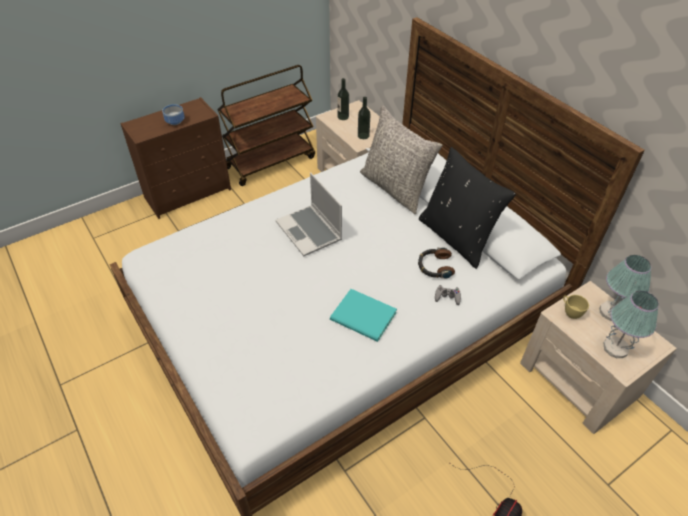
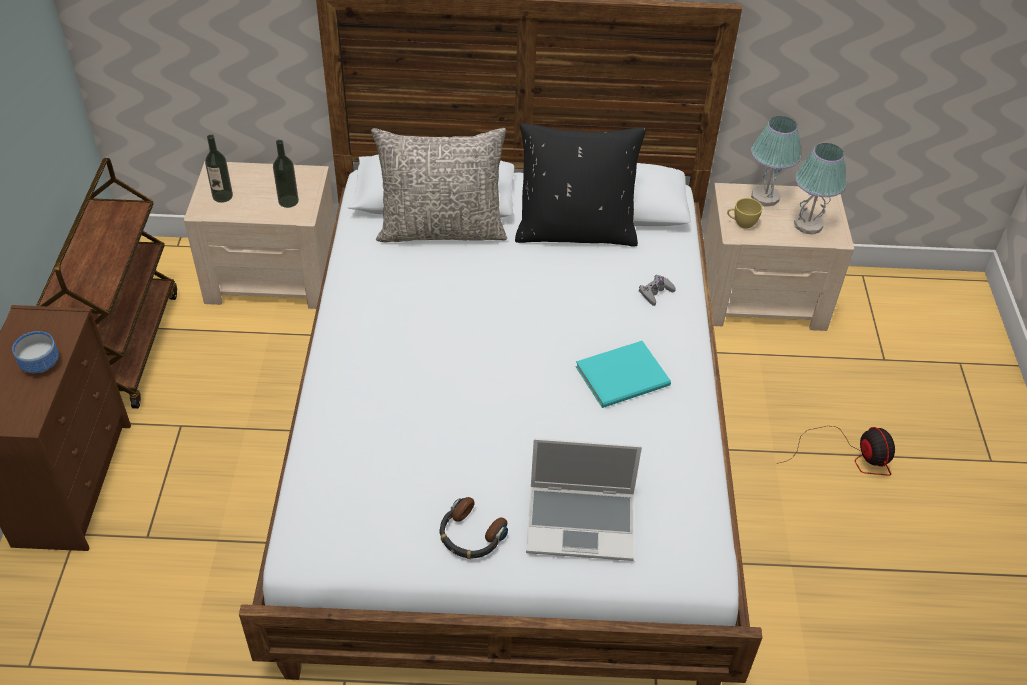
camera: 55 degrees left, 0 degrees up
laptop [275,172,342,256] -> laptop moved to [526,438,642,561]
headphones [418,247,455,279] -> headphones moved to [439,497,508,559]

